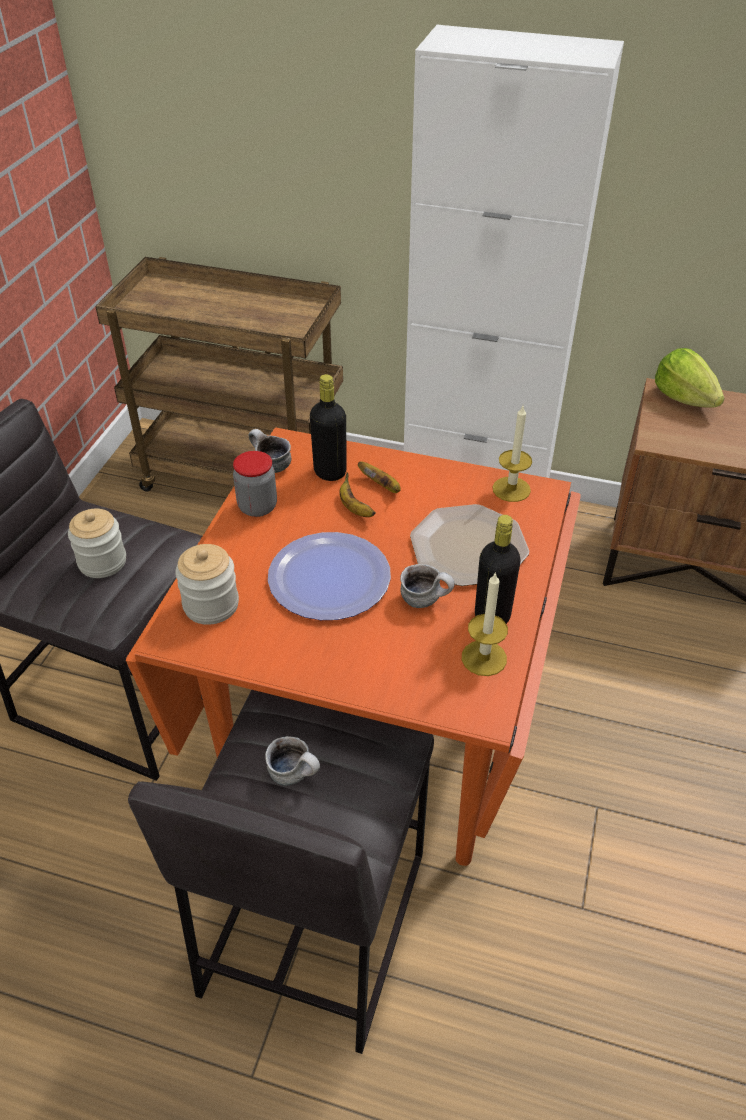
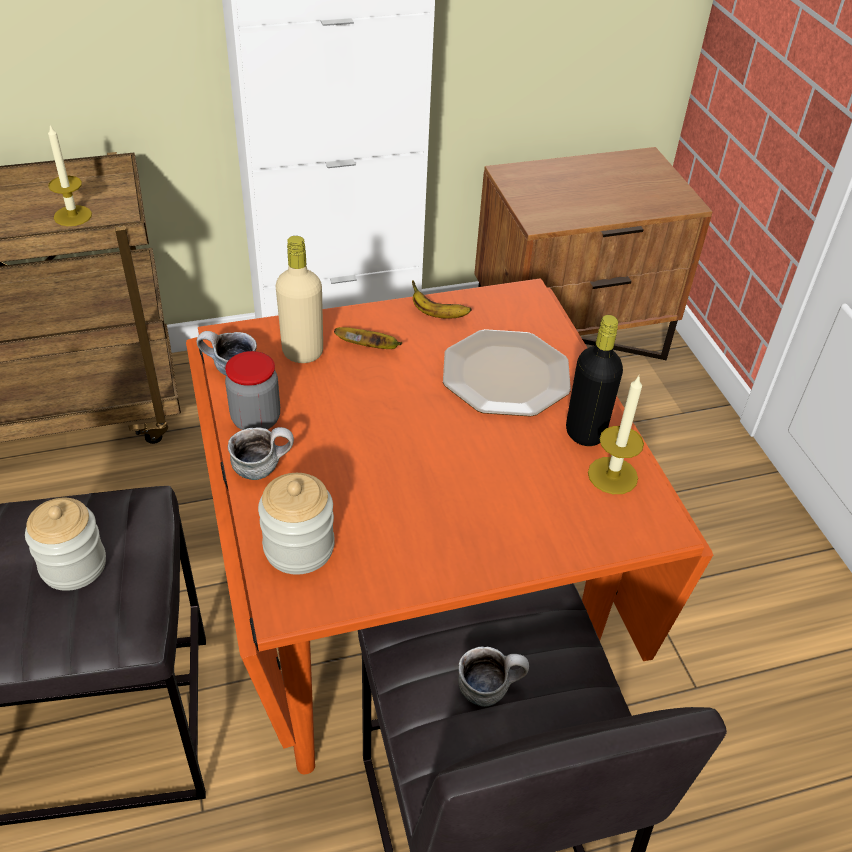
camera: 35 degrees left, 0 degrees up
plate [268,532,391,620] -> none
black bottle [310,374,347,481] -> beige bottle [276,236,323,363]
banana [339,472,376,517] -> banana moved to [412,280,472,319]
mug [400,564,455,608] -> mug moved to [228,427,294,480]
candle [493,406,532,502] -> candle moved to [48,125,92,226]
lettuce [655,348,725,408] -> none

